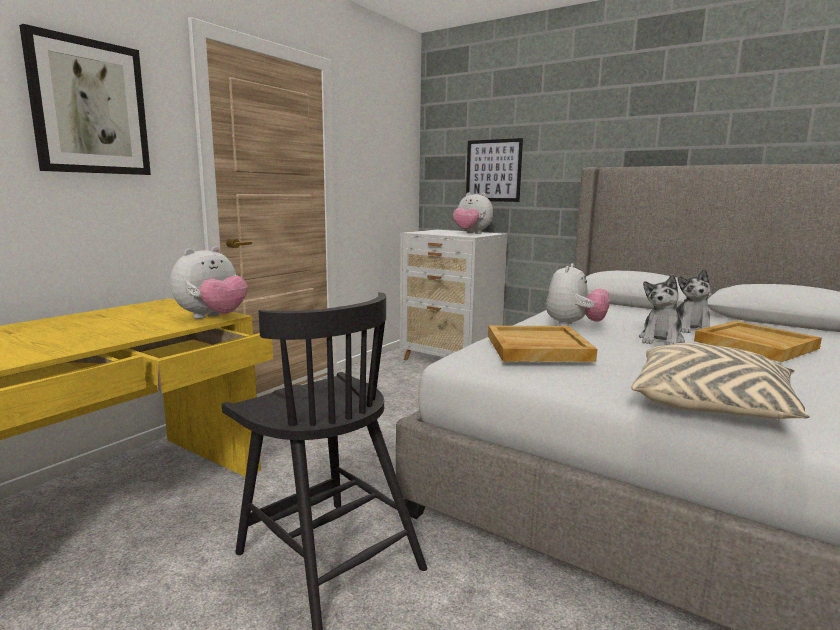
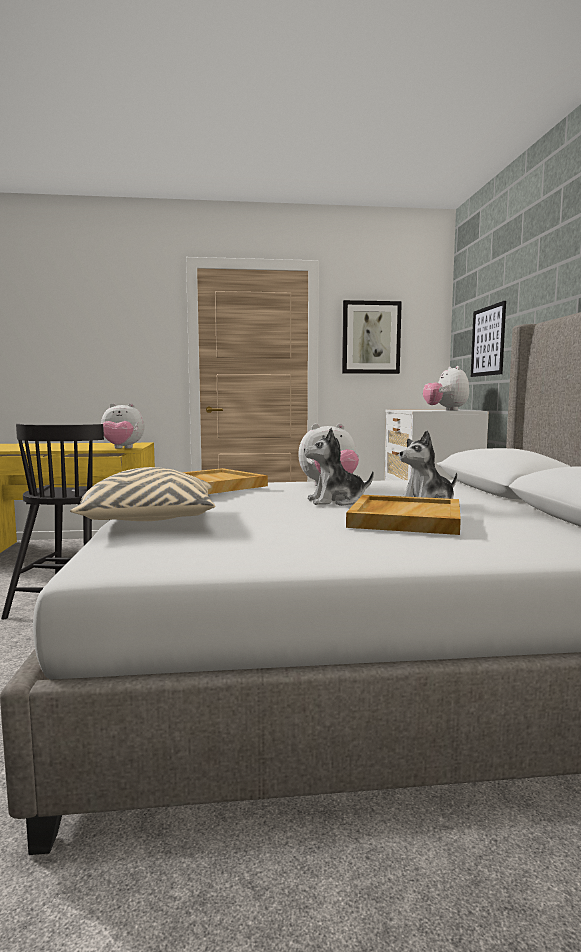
camera: 50 degrees right, 5 degrees down
picture [19,24,151,175] -> picture moved to [342,300,402,374]

